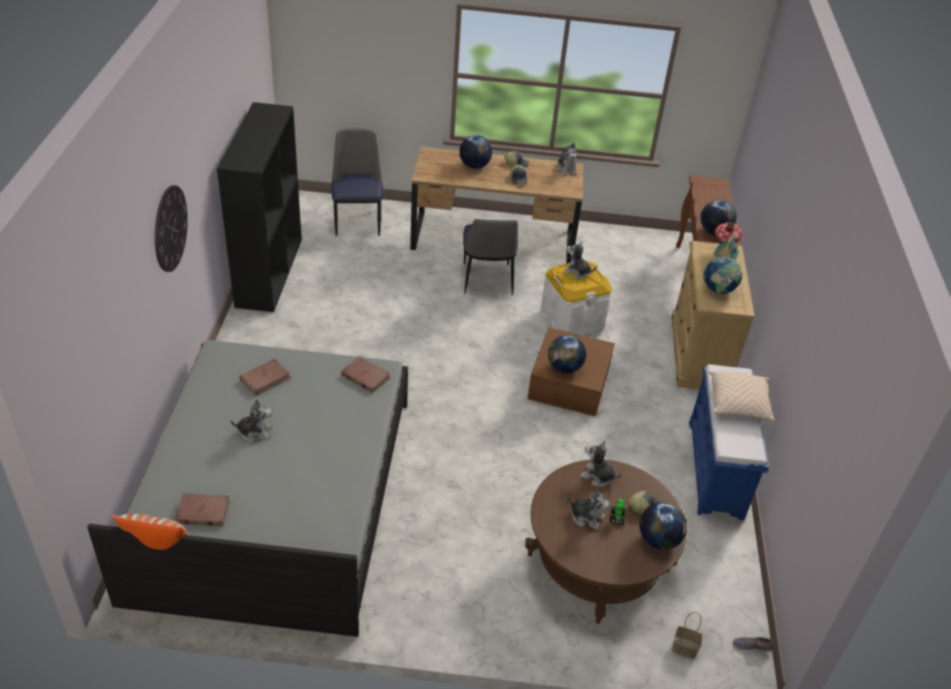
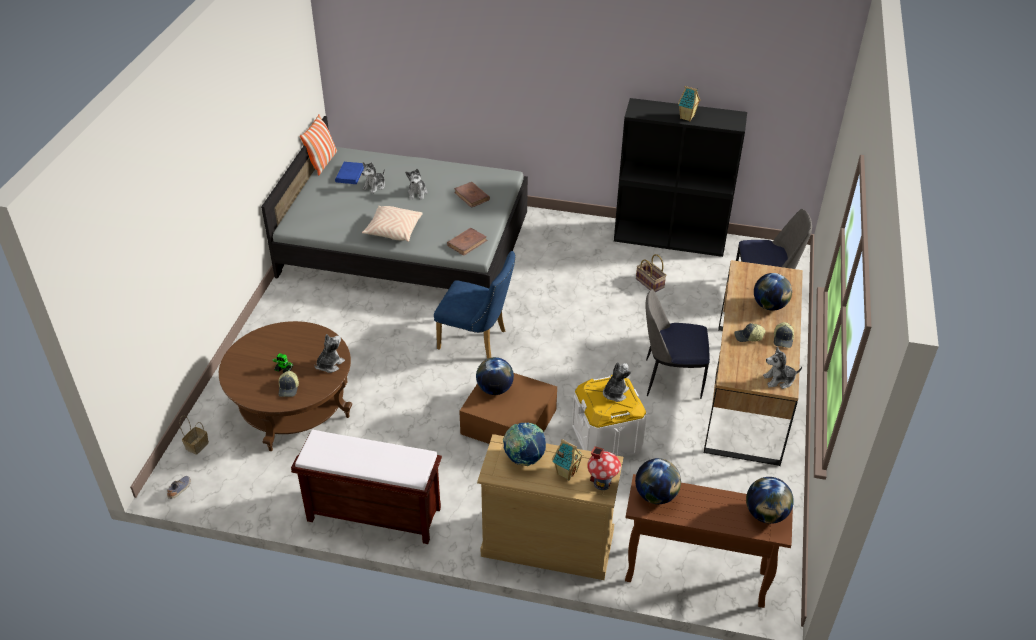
camera: 100 degrees right, 0 degrees up
wall clock [155,185,188,272] -> none
brown book [175,493,230,526] -> blue book [335,162,364,184]
plush toy [567,487,610,530] -> plush toy moved to [362,162,385,194]
globe [640,502,687,550] -> globe moved to [746,477,794,524]
blue bench [689,364,769,520] -> brown bench [291,430,442,544]
beige pillow [709,371,775,421] -> beige pillow moved to [362,206,423,242]
none -> blue chair [434,251,515,358]
none -> basket [636,254,667,292]
none -> toy house [678,86,701,121]

